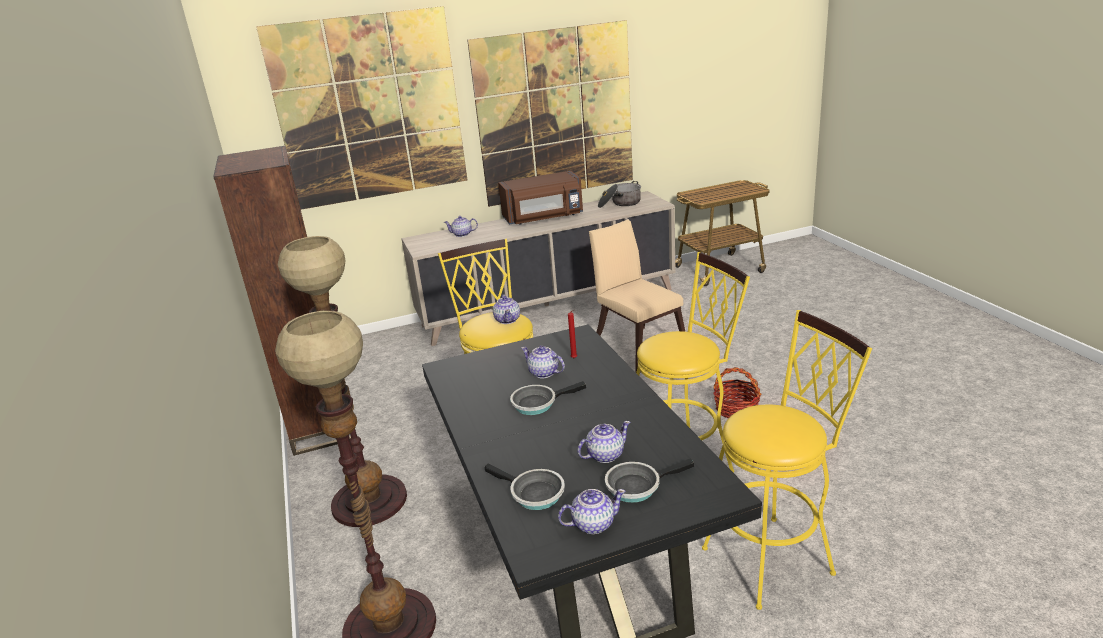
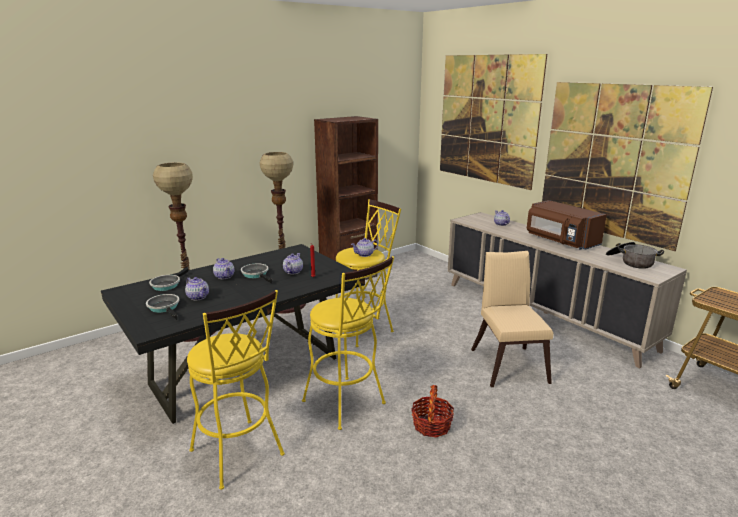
camera: 70 degrees right, 5 degrees down
teapot [558,489,625,534] -> teapot moved to [213,258,234,279]
beige chair [589,220,685,372] -> beige chair turned 45 degrees counterclockwise [471,251,553,387]

